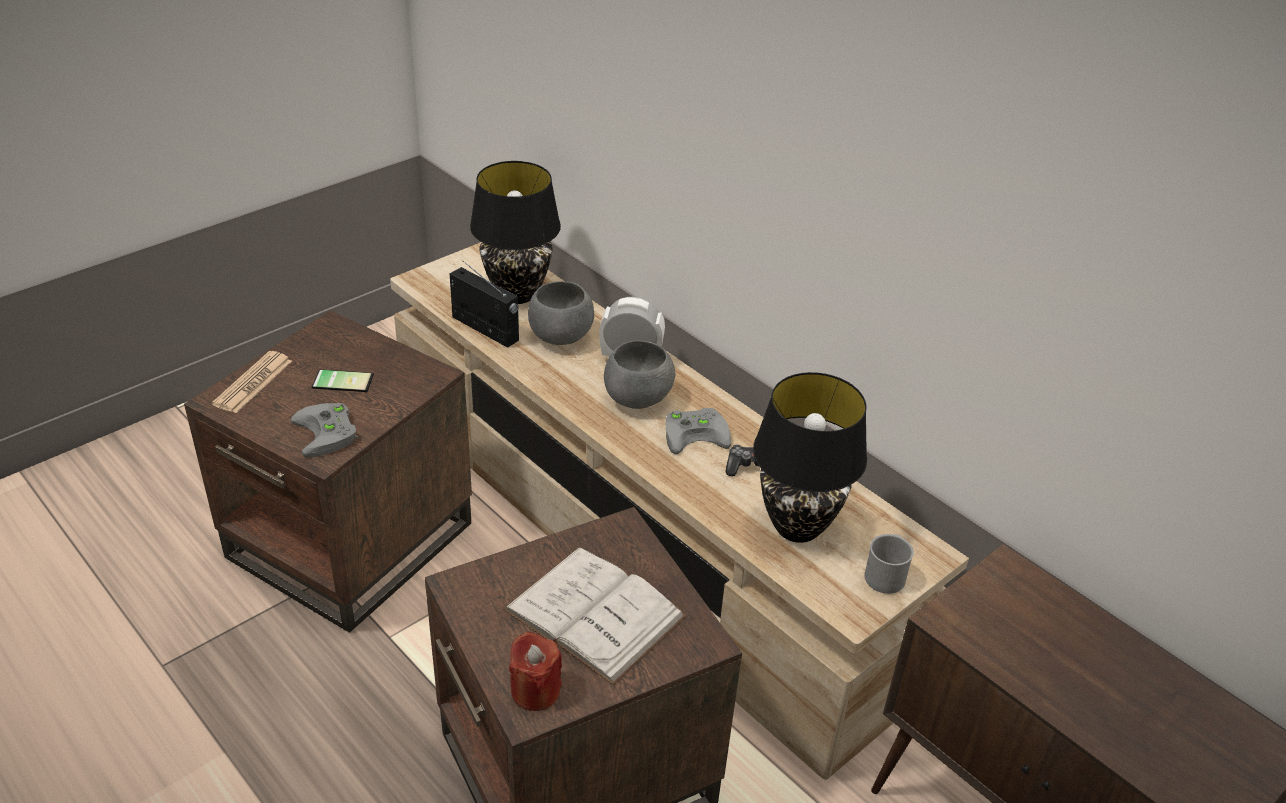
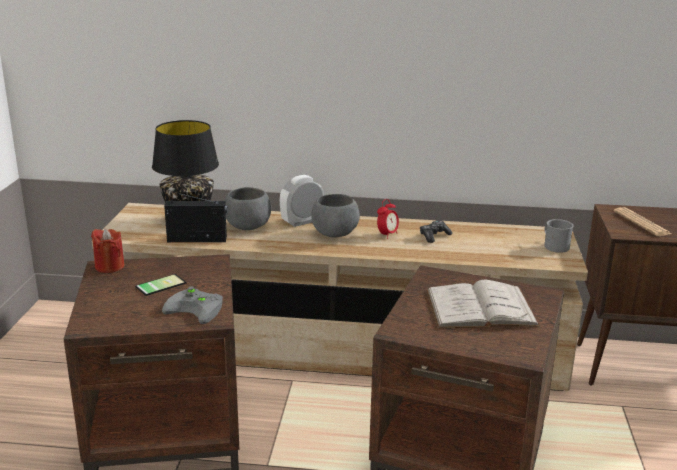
camera: 40 degrees left, 15 degrees down
newspaper [212,351,292,413] -> newspaper moved to [614,207,671,236]
red candle [509,632,562,711] -> red candle moved to [91,228,124,273]
grey game controller [666,408,731,454] -> alarm clock [377,199,399,239]
black table lamp [753,372,867,543] -> none

